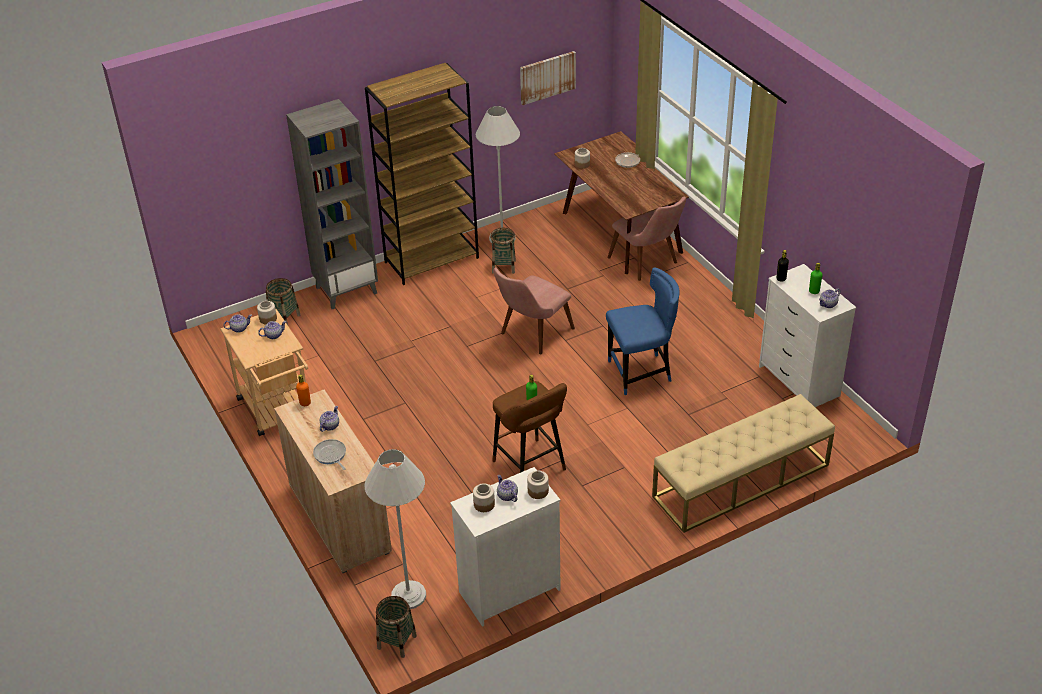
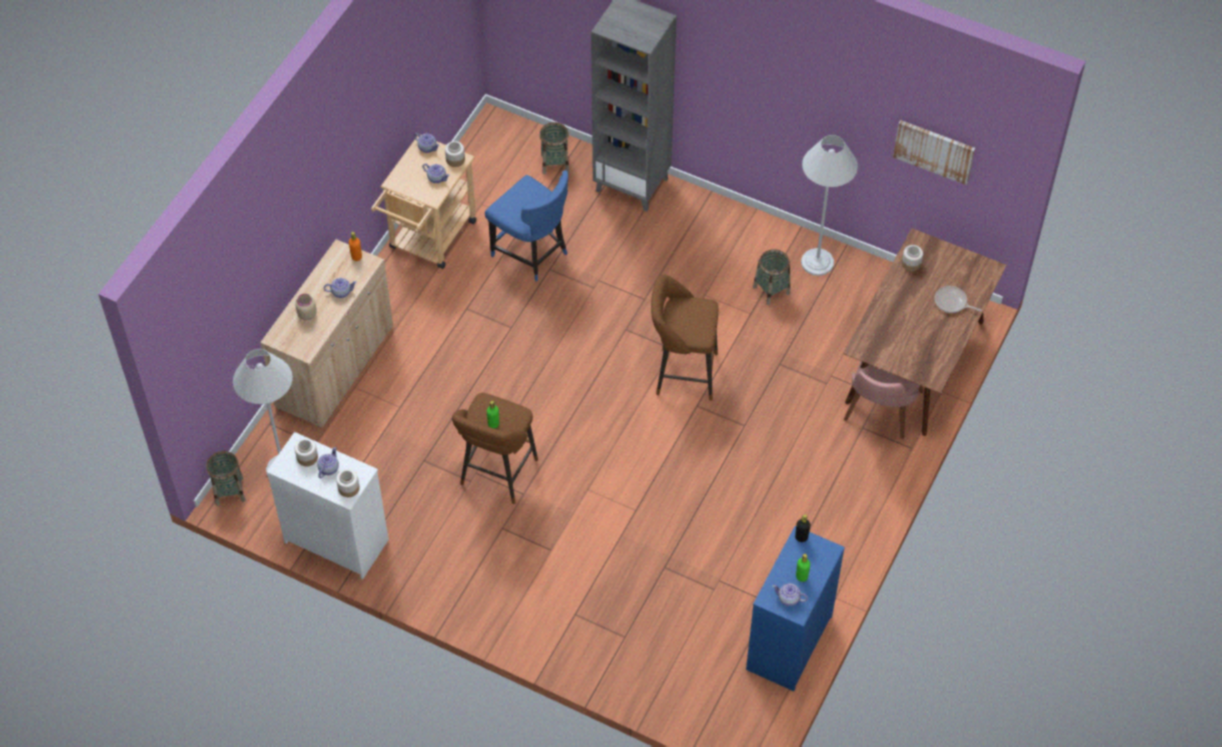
camera: 55 degrees right, 15 degrees up
frying pan [313,439,346,470] -> beige jar [295,294,317,320]
brown bookcase [365,63,479,285] -> none
pink chair [493,268,575,354] -> brown stool [651,275,718,401]
blue chair [606,267,680,395] -> blue chair moved to [485,170,568,281]
beige bench [652,394,835,533] -> none
white dresser [759,264,856,407] -> blue dresser [746,526,845,691]

